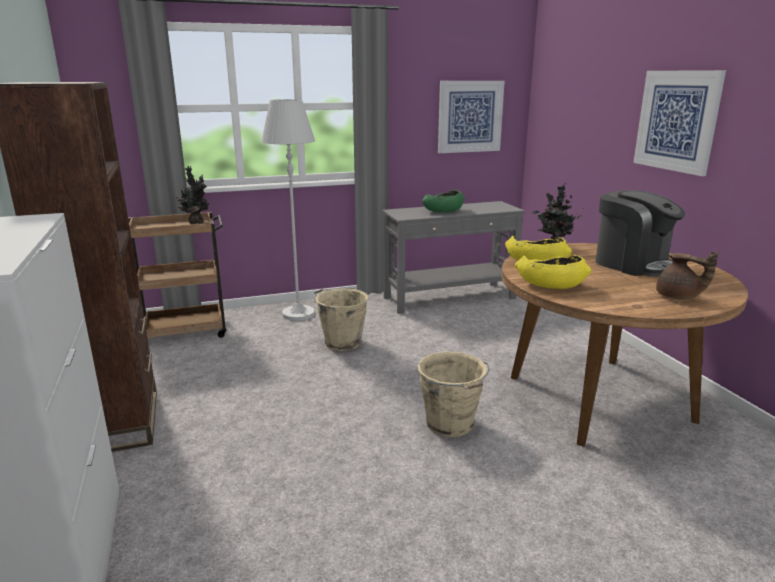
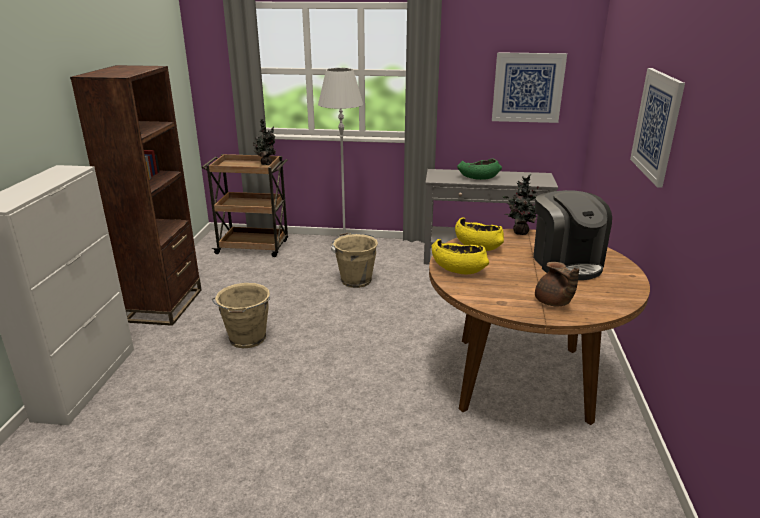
camera: 25 degrees right, 5 degrees up
beige bucket [418,352,490,437] -> beige bucket moved to [212,283,270,348]

